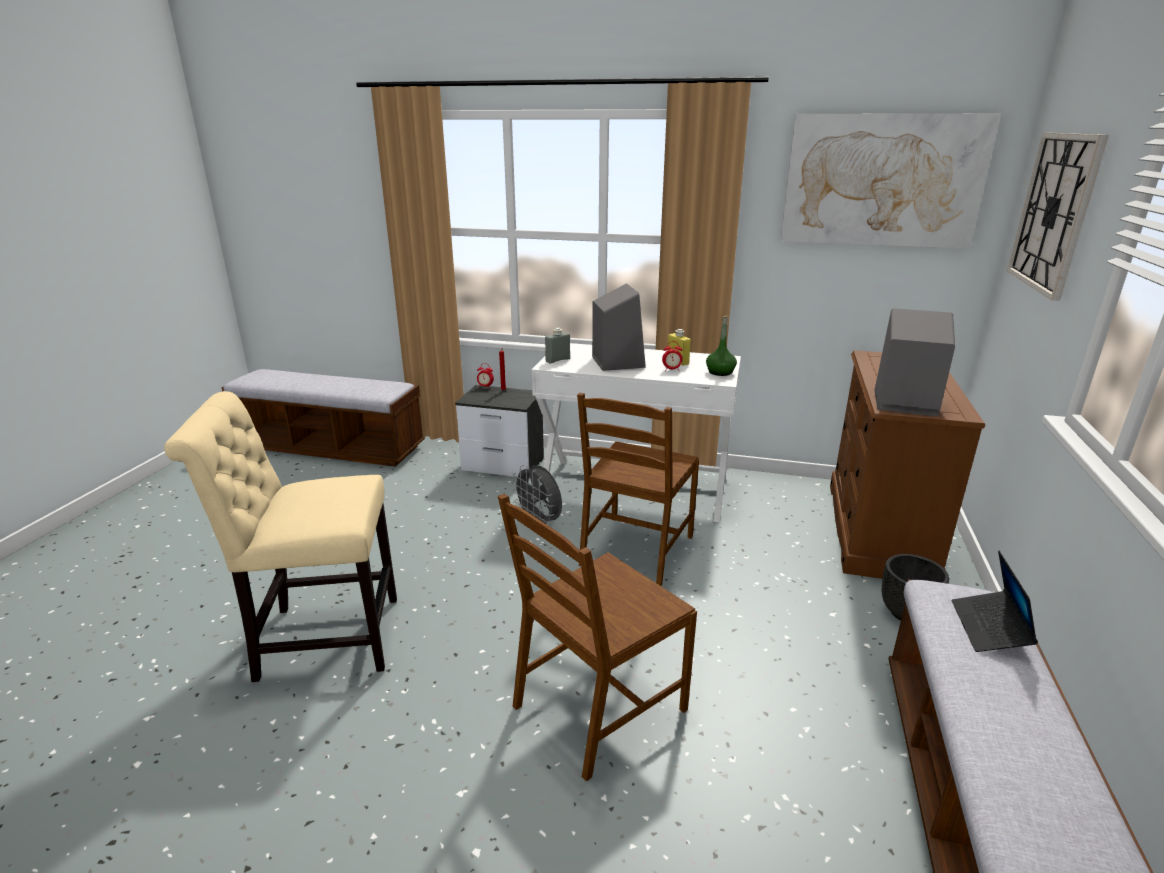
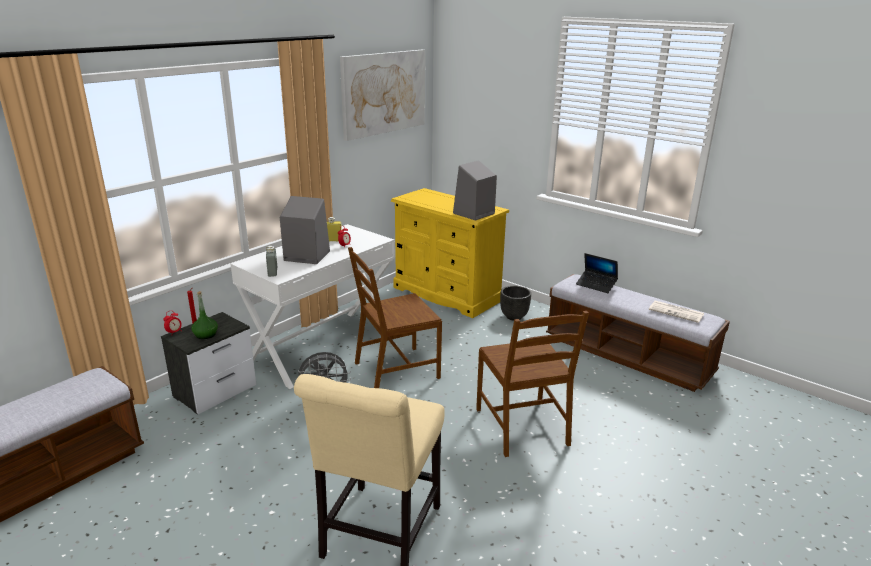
camera: 65 degrees left, 0 degrees up
brown chair [577,393,699,586] -> brown chair turned 105 degrees clockwise [348,247,442,388]
green bottle [706,316,737,376] -> green bottle moved to [191,291,218,339]
brown dresser [830,350,985,579] -> yellow dresser [391,188,509,318]
wall clock [1007,133,1108,301] -> none
none -> newspaper [649,301,704,323]

